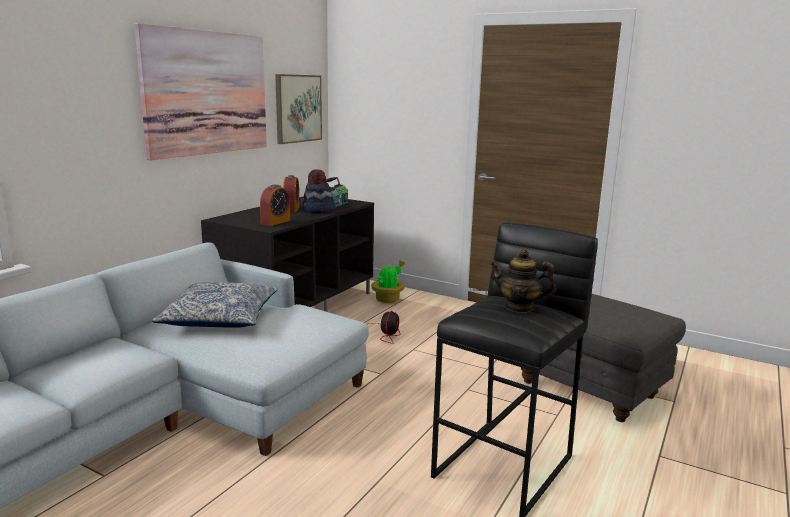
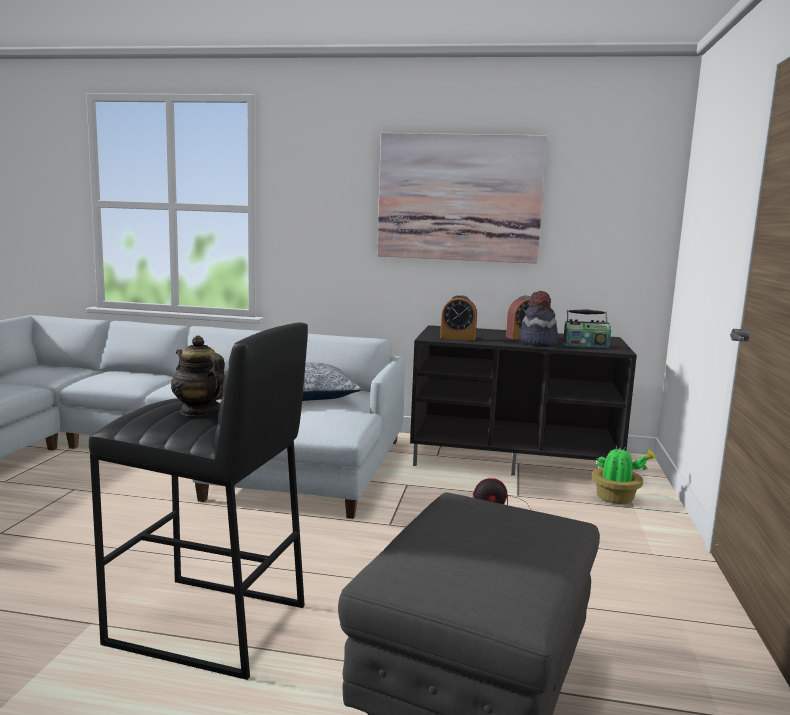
camera: 70 degrees right, 5 degrees down
picture [275,74,322,144] -> none
teapot [490,249,556,313] -> teapot turned 45 degrees counterclockwise [171,335,225,416]

